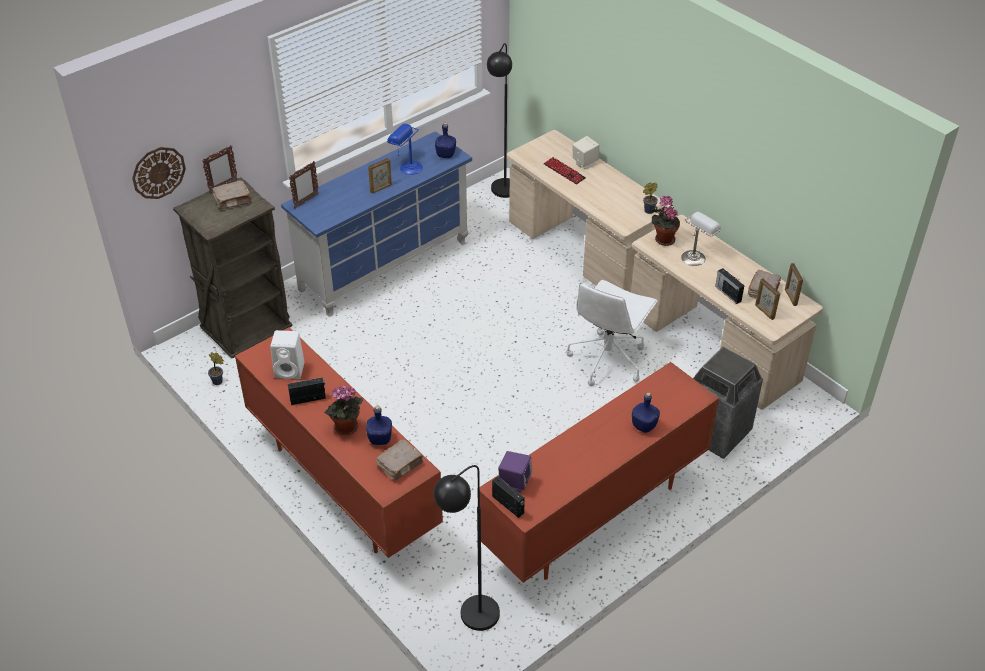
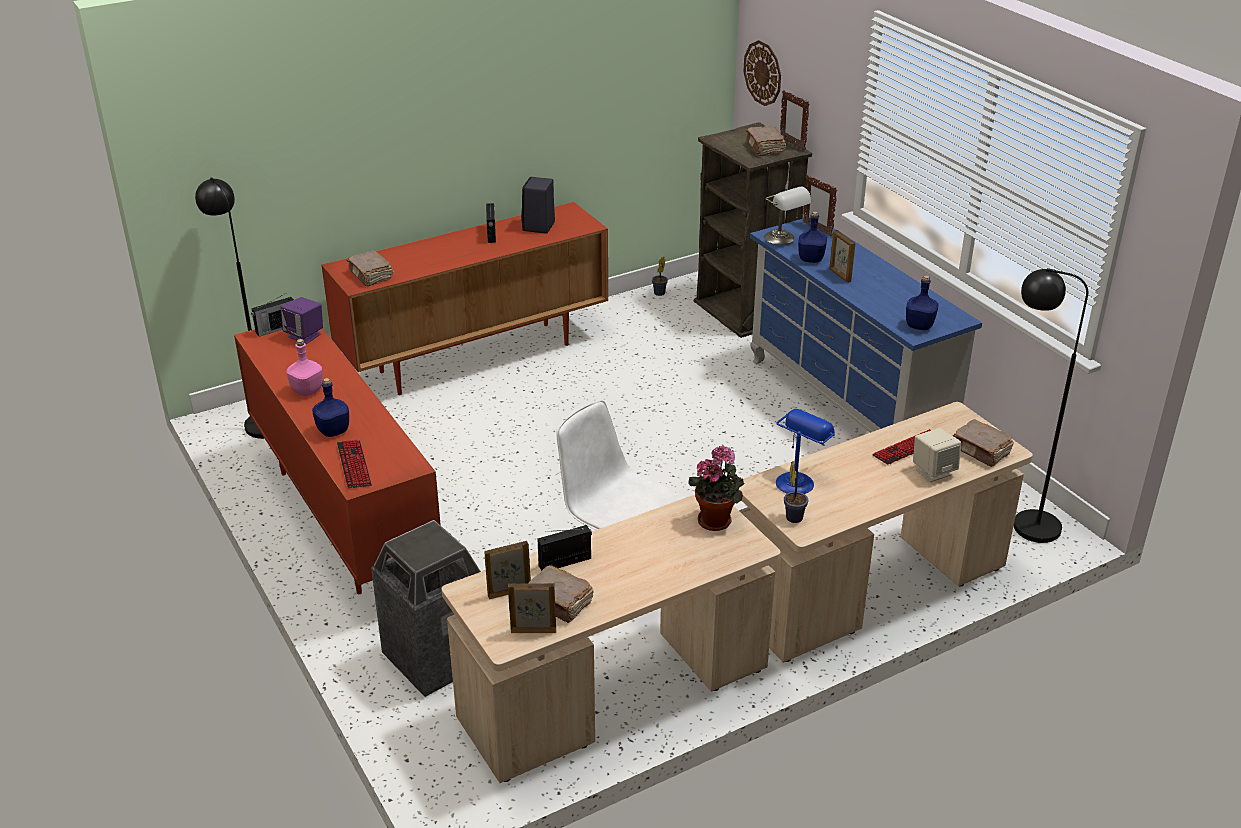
camera: 100 degrees right, 10 degrees down
white speaker [270,330,304,379] -> black speaker [521,177,555,233]
potted plant [324,386,363,435] -> none
blue bottle [366,406,392,445] -> blue bottle moved to [798,211,827,263]
blue table lamp [387,124,423,175] -> blue table lamp moved to [776,409,835,494]
white table lamp [681,212,721,266] -> white table lamp moved to [764,186,811,244]
none -> pink bottle [286,339,323,396]
none -> keyboard [337,440,372,488]
none -> brown book [952,419,1014,467]

